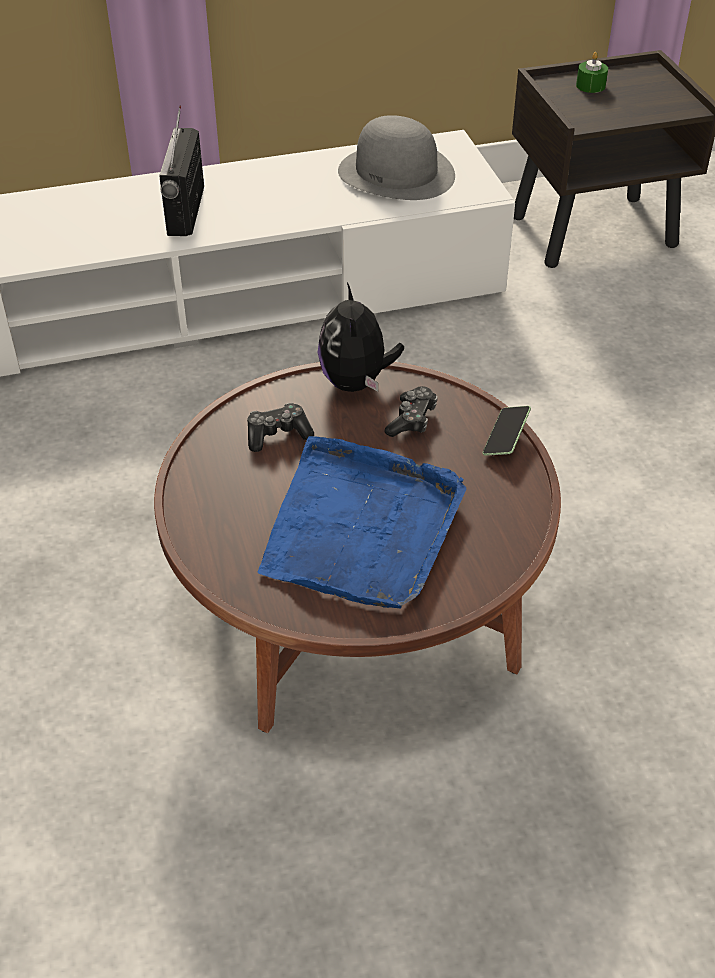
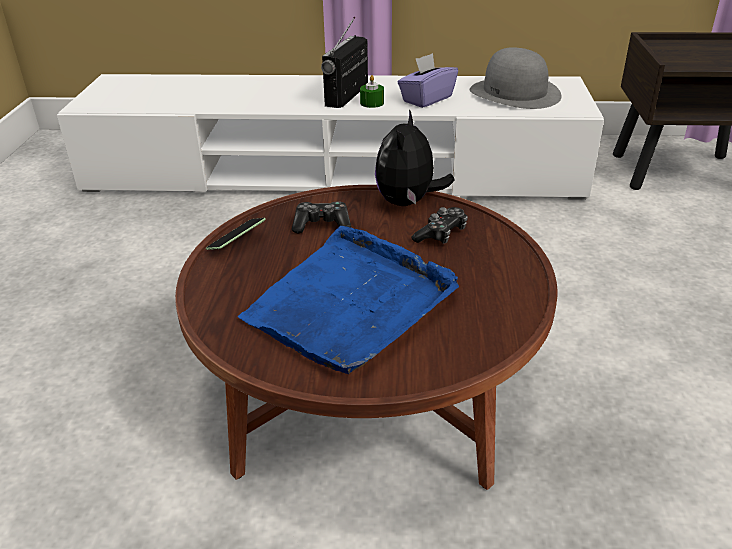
camera: 20 degrees right, 10 degrees down
phone [483,406,531,456] -> phone moved to [206,218,266,250]
green candle [576,52,608,93] -> green candle moved to [360,75,384,108]
none -> purple tissue box [398,53,458,108]

